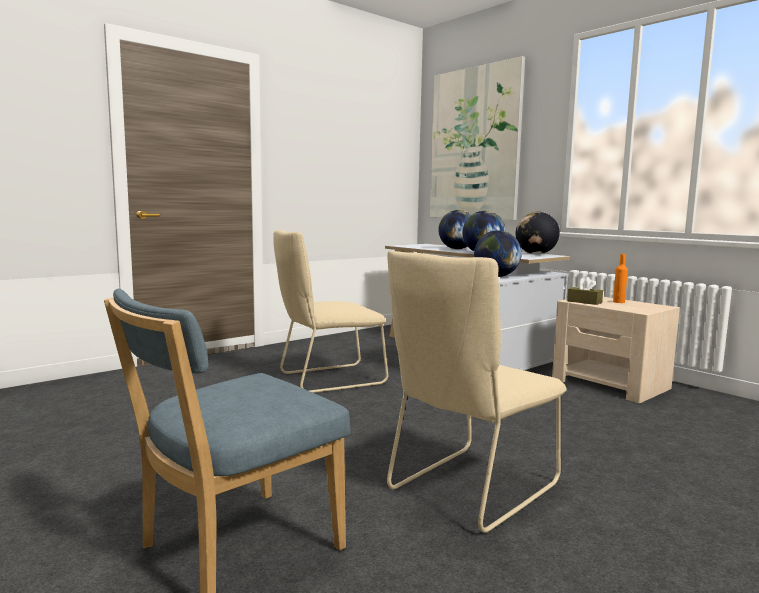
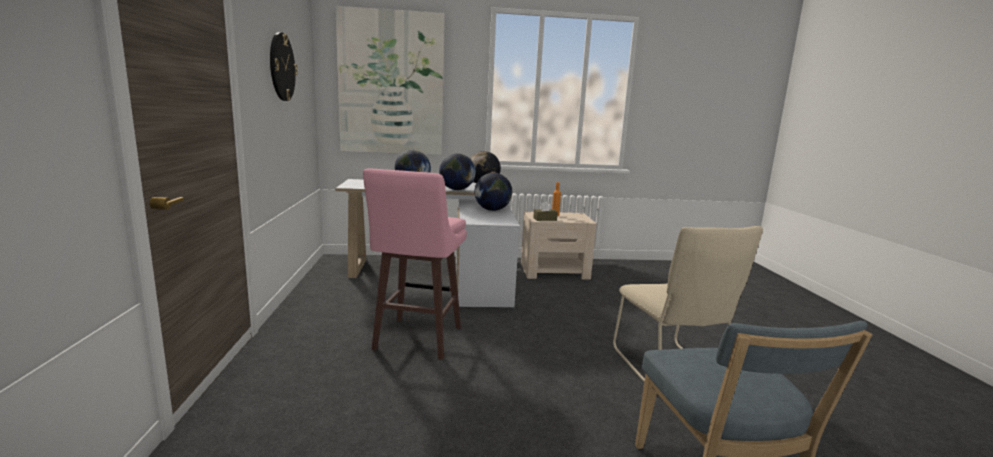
camera: 55 degrees left, 5 degrees up
beige chair [273,230,388,393] -> pink stool [363,169,467,360]
none -> wall clock [270,32,298,101]

